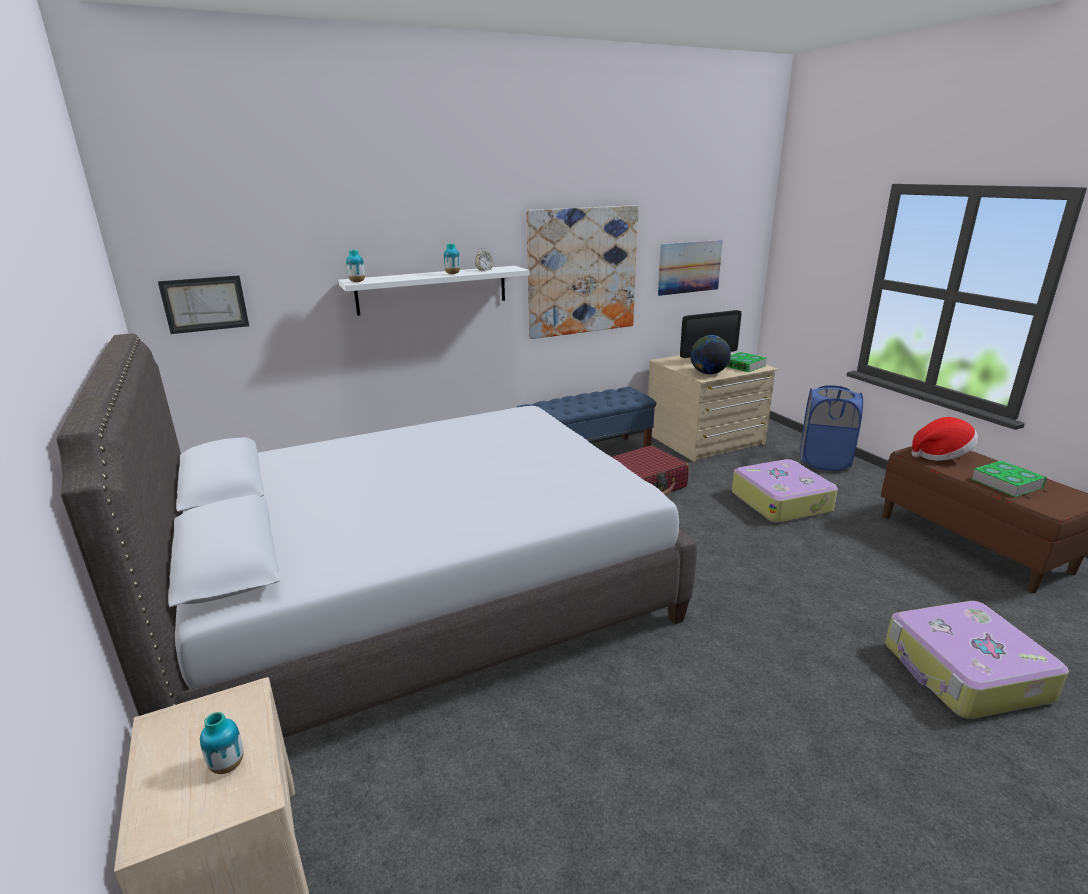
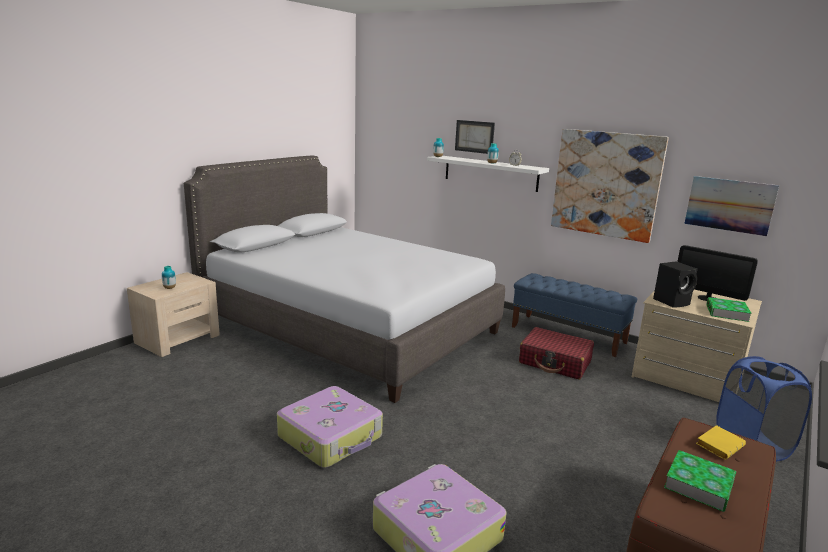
camera: 60 degrees right, 5 degrees down
picture [158,275,249,334] -> picture moved to [455,120,495,154]
globe [690,335,731,374] -> black speaker [653,261,698,308]
suitcase [732,459,838,523] -> suitcase moved to [277,386,383,468]
hat [911,417,978,461] -> yellow book [696,425,746,460]

